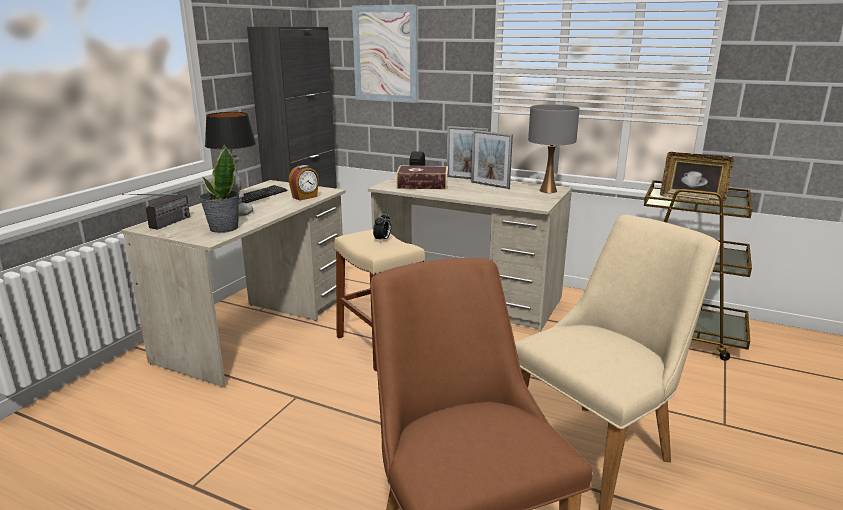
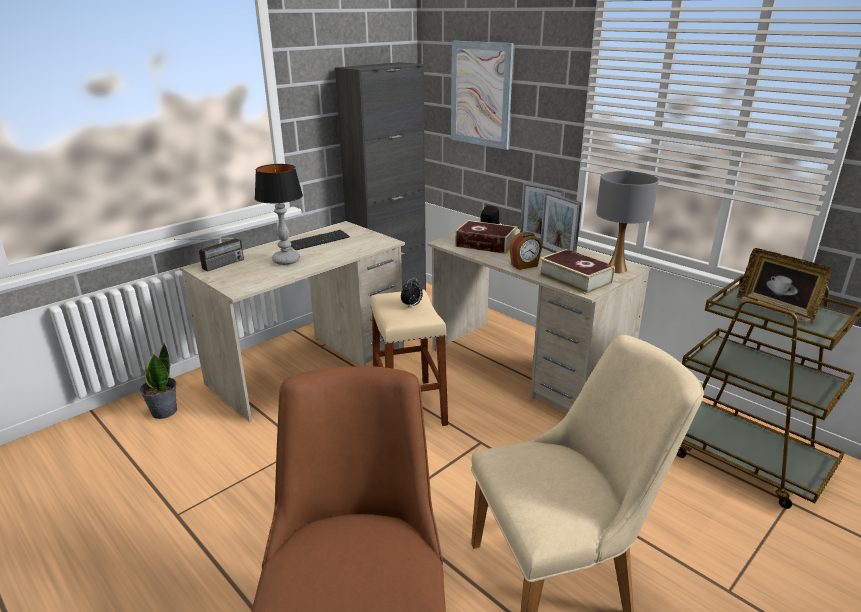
camera: 20 degrees right, 5 degrees up
potted plant [199,144,240,233] -> potted plant moved to [140,343,177,419]
alarm clock [289,165,319,201] -> alarm clock moved to [509,232,542,270]
none -> book [539,249,615,295]

